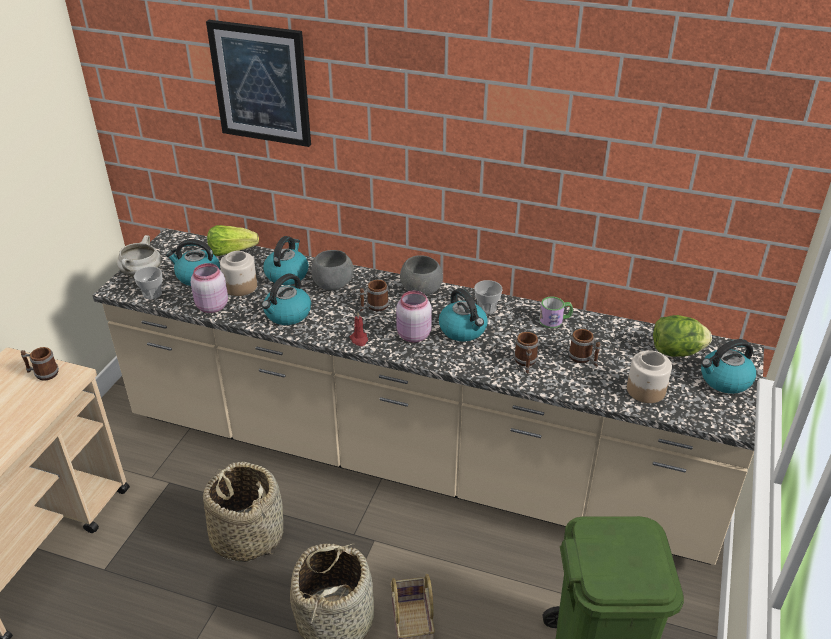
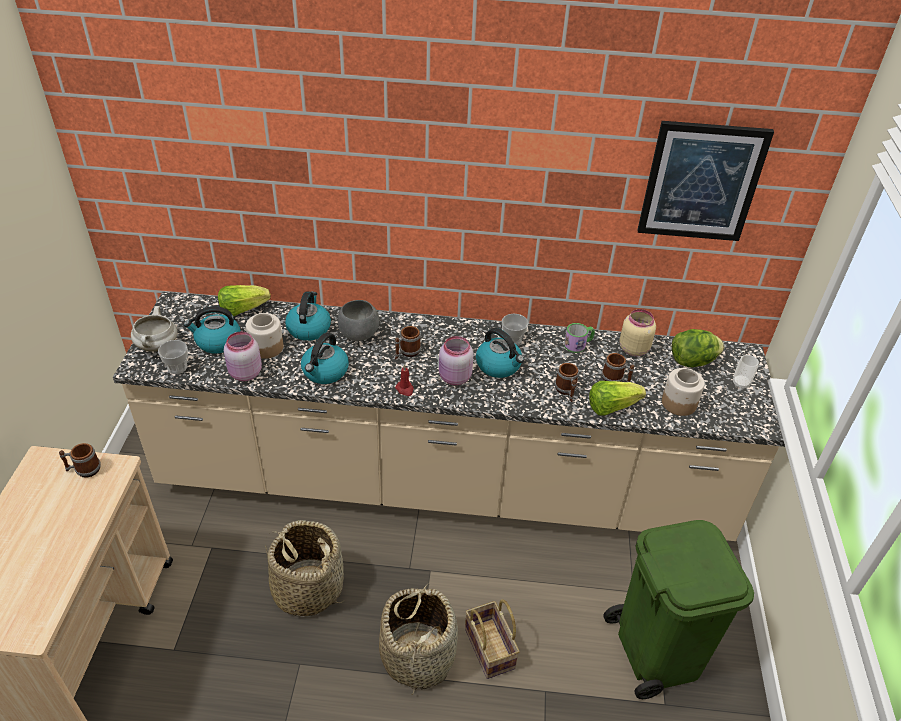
camera: 15 degrees left, 5 degrees up
picture [206,20,311,147] -> picture moved to [637,121,774,241]
grey bowl [400,255,443,296] -> none
kettle [701,339,756,394] -> cup [733,355,759,389]
none -> lettuce [589,381,646,416]
none -> beige jar [619,309,656,356]

